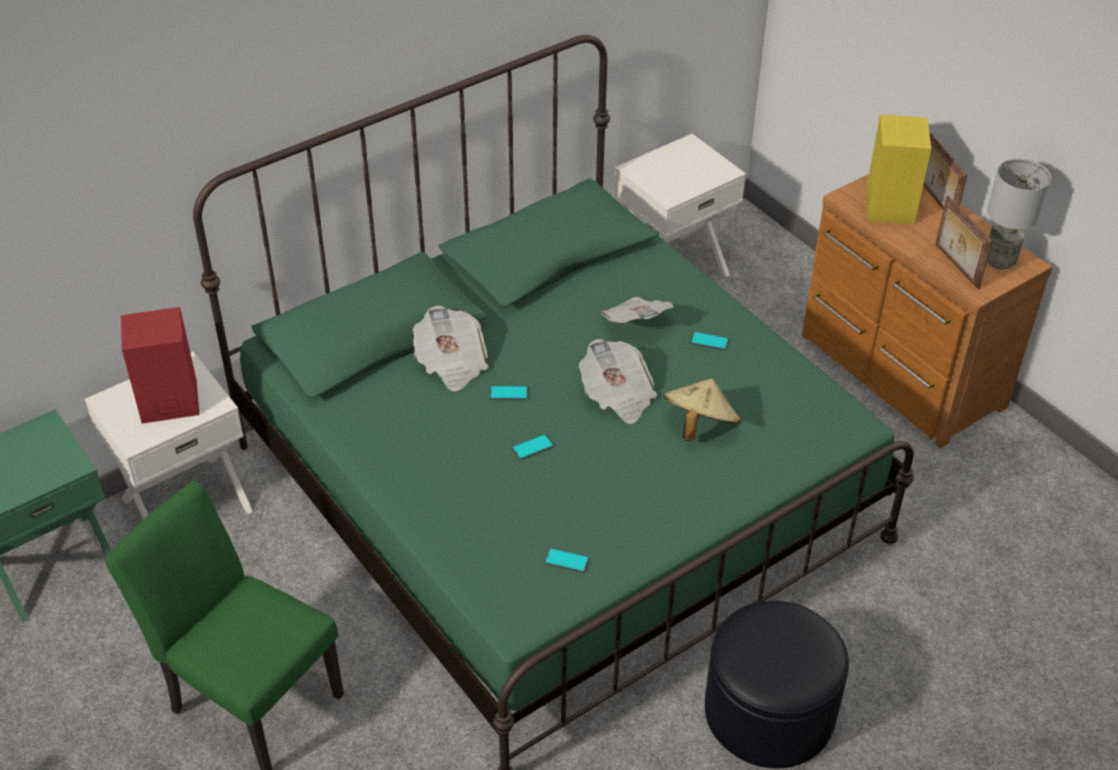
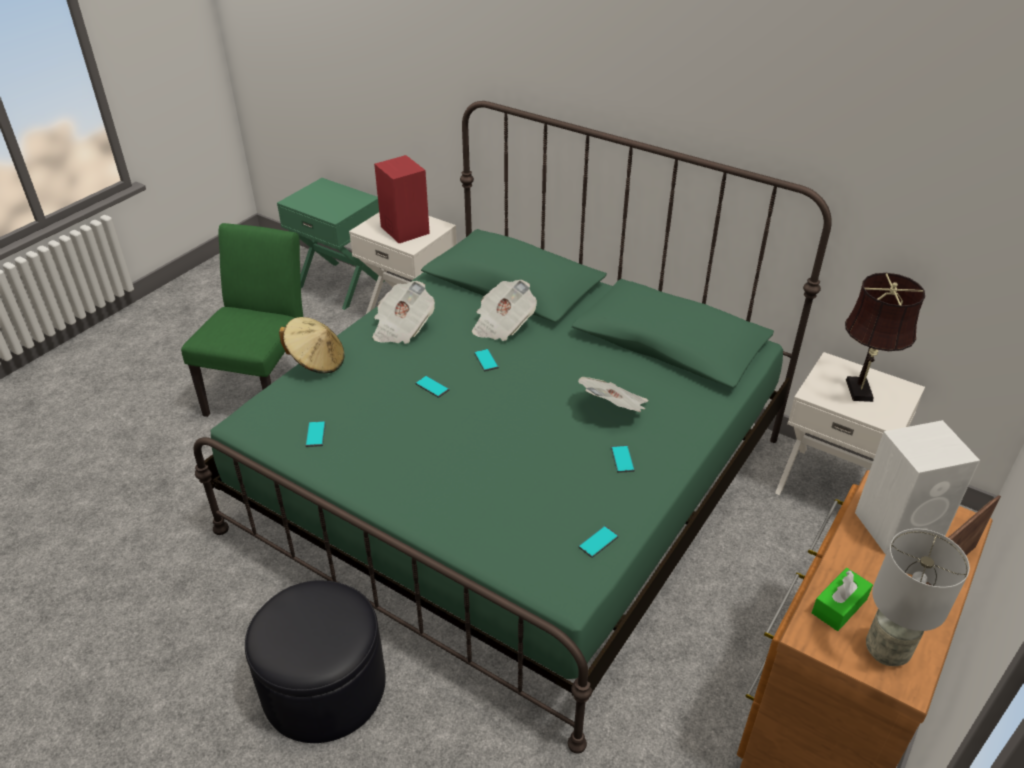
camera: 70 degrees right, 5 degrees down
newspaper [579,339,657,424] -> newspaper moved to [373,281,435,344]
beige hat [664,378,741,441] -> beige hat moved to [279,317,345,373]
yellow speaker [866,115,931,225] -> white speaker [855,420,980,555]
picture frame [935,196,993,290] -> green tissue box [812,568,873,631]
none -> phone [578,525,619,558]
none -> brown table lamp [845,273,925,402]

